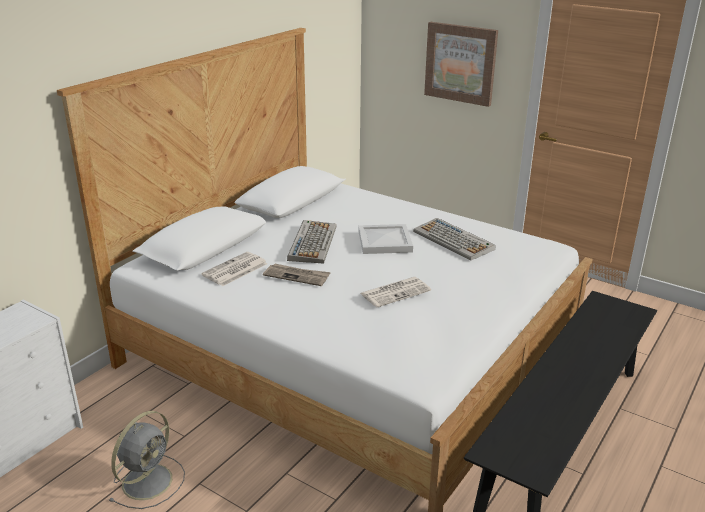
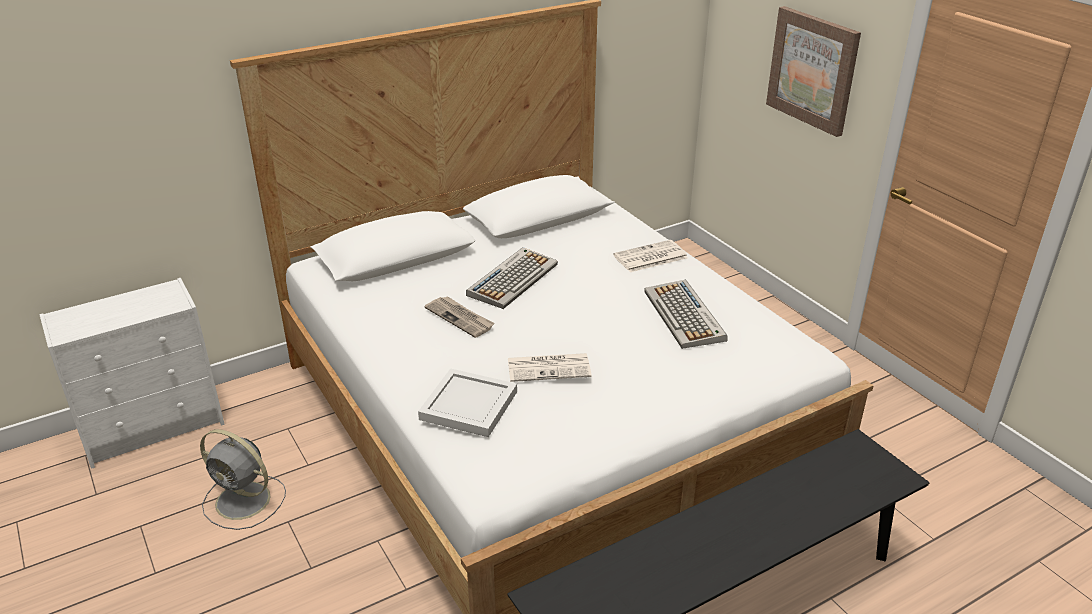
camera: 25 degrees right, 5 degrees up
grey fan [108,411,185,509] -> grey fan turned 60 degrees clockwise [200,429,286,530]
newspaper [202,252,267,286] -> newspaper moved to [613,240,688,272]
white tray [359,224,413,254] -> white tray moved to [418,368,517,437]

